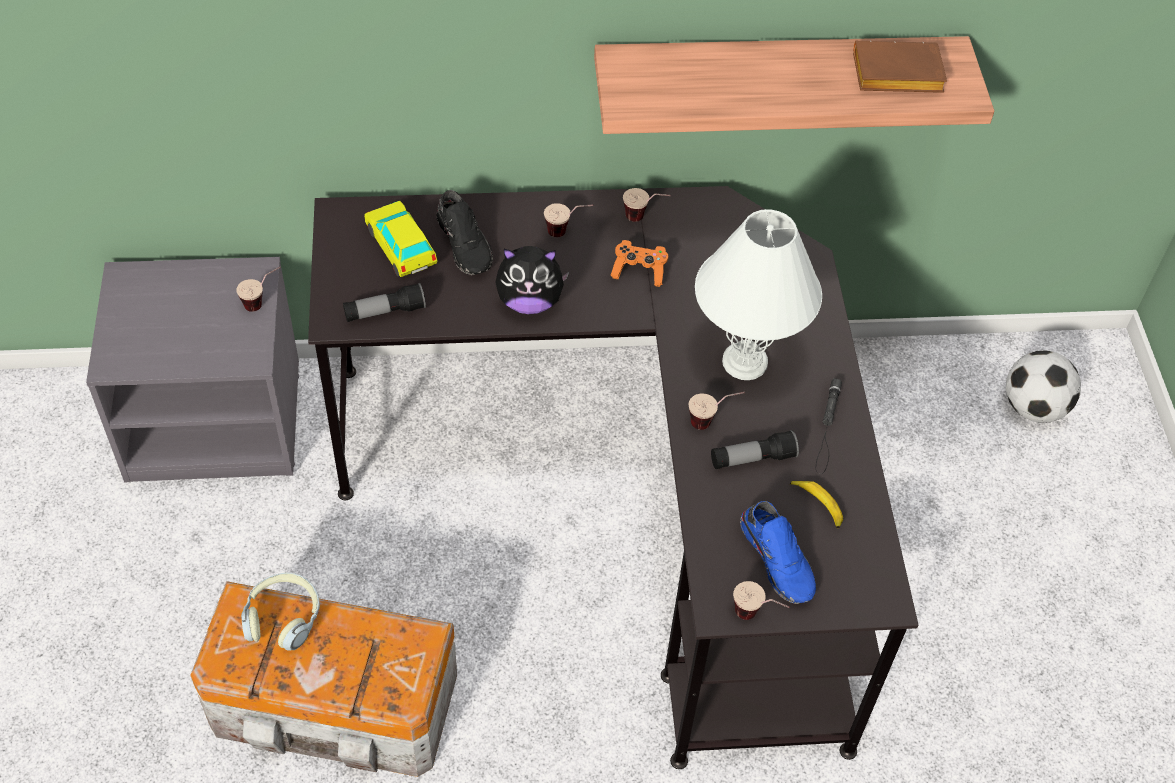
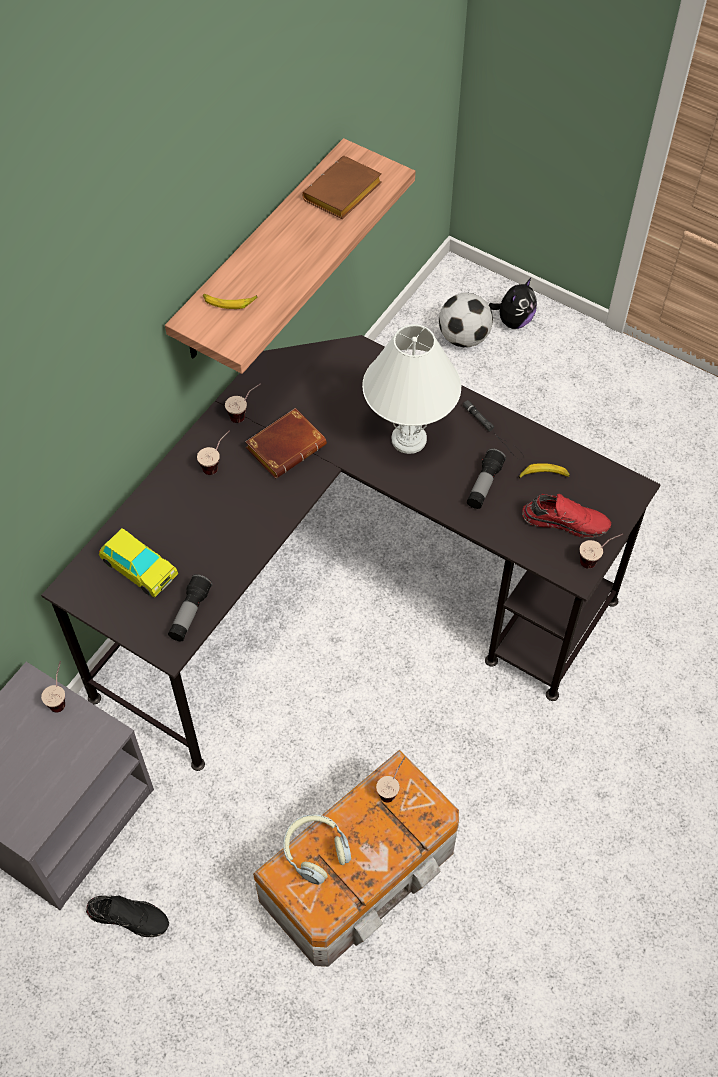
camera: 50 degrees left, 5 degrees up
toy car [364,201,437,277] -> toy car turned 150 degrees counterclockwise [99,528,178,598]
black shoe [436,190,493,275] -> black shoe moved to [86,895,169,937]
plush toy [495,246,569,314] -> plush toy moved to [489,277,537,329]
orange game controller [611,240,668,287] -> brown book [245,408,327,479]
cup [689,392,745,430] -> cup moved to [376,757,406,803]
blue shoe [740,501,816,604] -> red shoe [522,494,611,538]
none -> banana [203,294,258,309]

